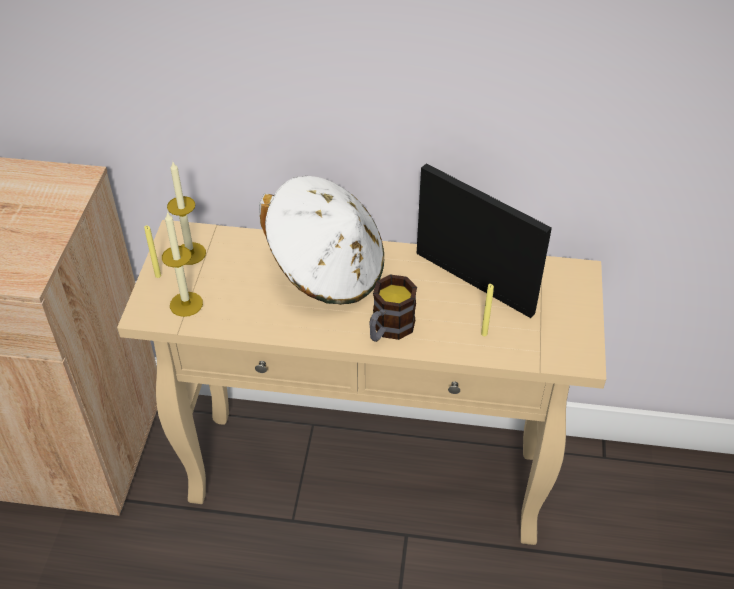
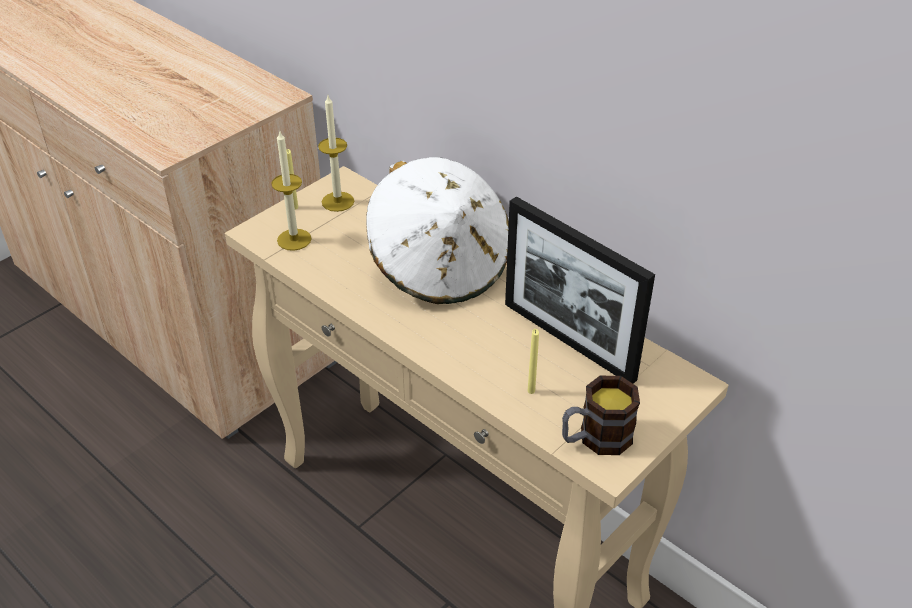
camera: 35 degrees right, 5 degrees down
mug [369,274,417,342] -> mug moved to [562,376,640,455]
picture frame [417,163,552,318] -> picture frame turned 150 degrees clockwise [505,196,655,384]

